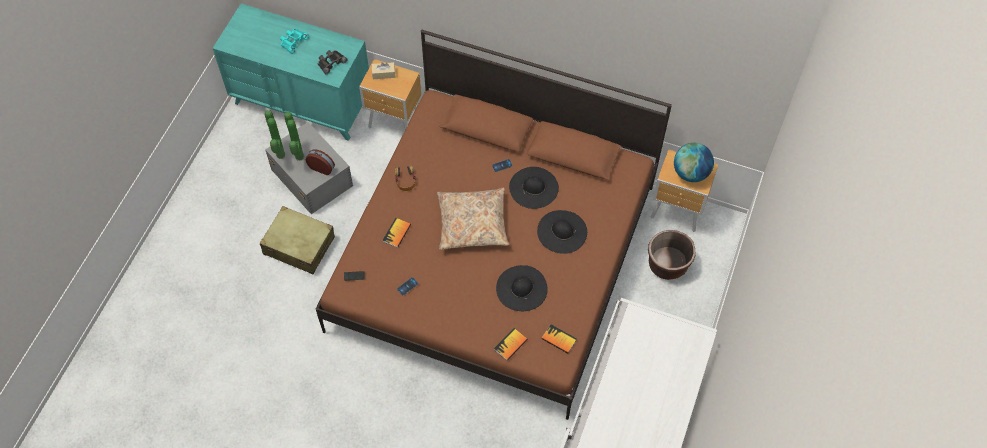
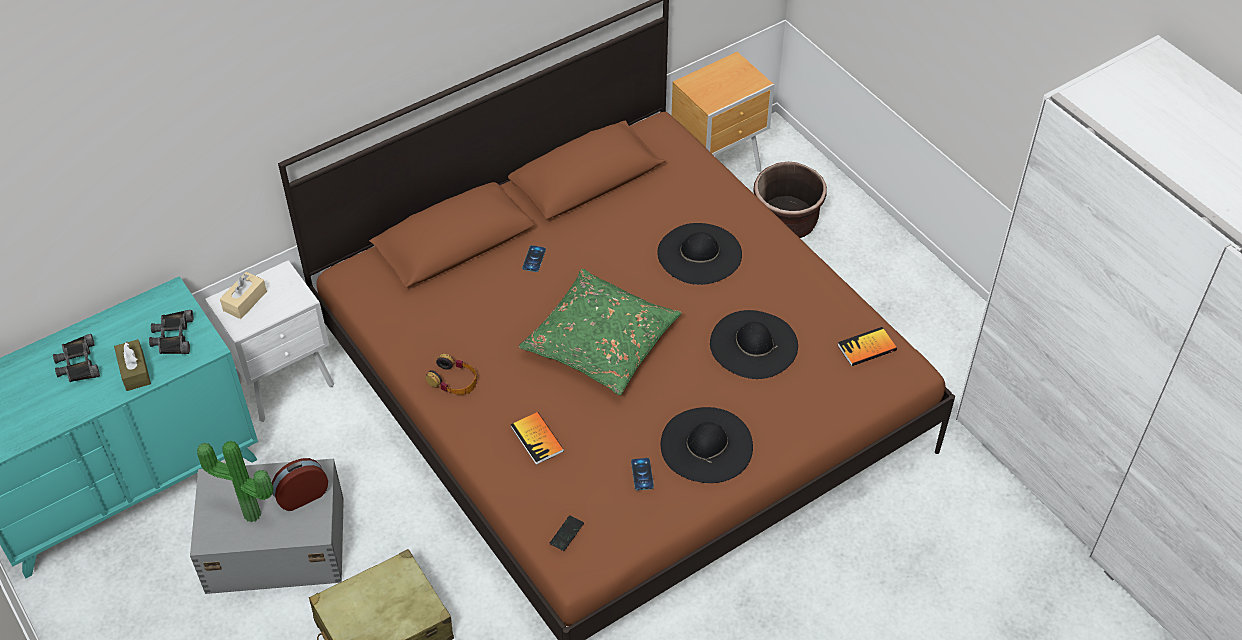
camera: 55 degrees left, 10 degrees down
potted plant [265,110,285,159] -> none
turquoise binoculars [280,29,309,53] -> black binoculars [53,334,100,382]
brown nightstand [359,59,421,130] -> white nightstand [205,260,334,422]
beige pillow [437,188,509,250] -> green pillow [519,268,682,395]
book [494,328,528,361] -> none
black hat [509,167,559,209] -> black hat moved to [661,407,753,483]
globe [674,143,714,182] -> none
none -> brown tissue box [114,339,151,391]

